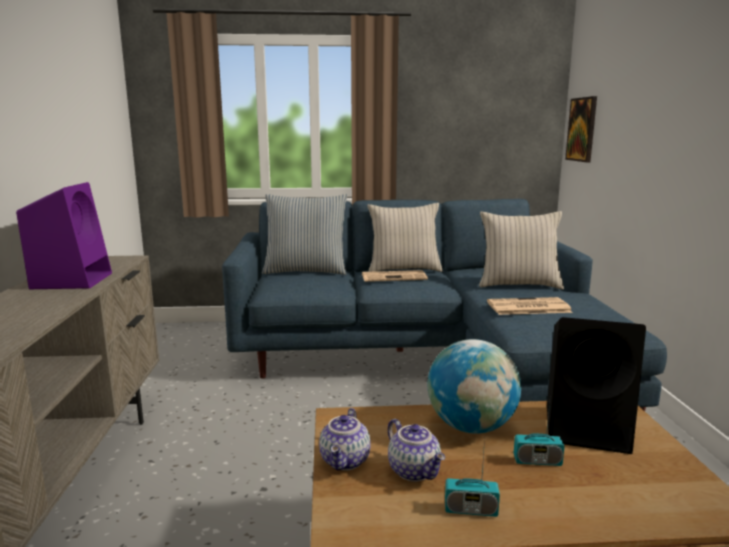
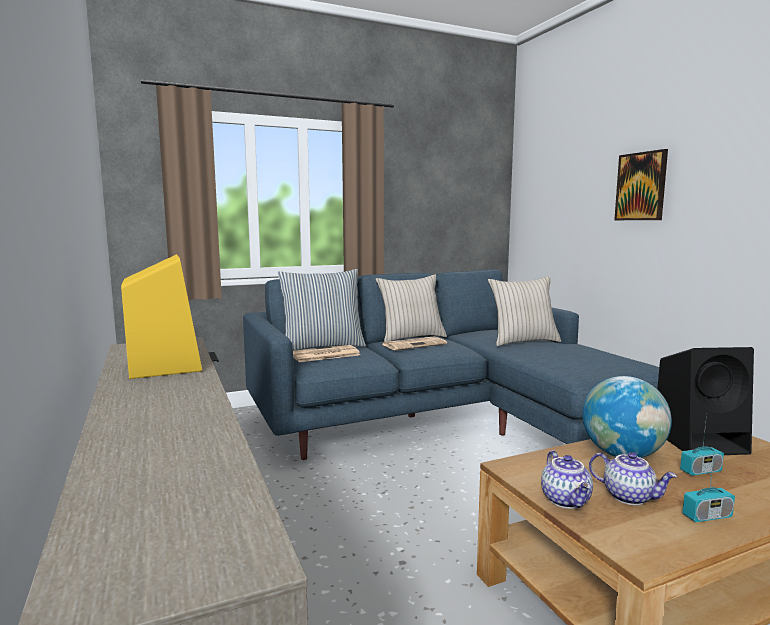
camera: 20 degrees left, 5 degrees down
purple speaker [16,182,112,289] -> yellow speaker [121,254,202,379]
newspaper [487,297,573,315] -> newspaper moved to [293,345,360,362]
picture [565,96,597,162] -> picture moved to [614,149,668,220]

